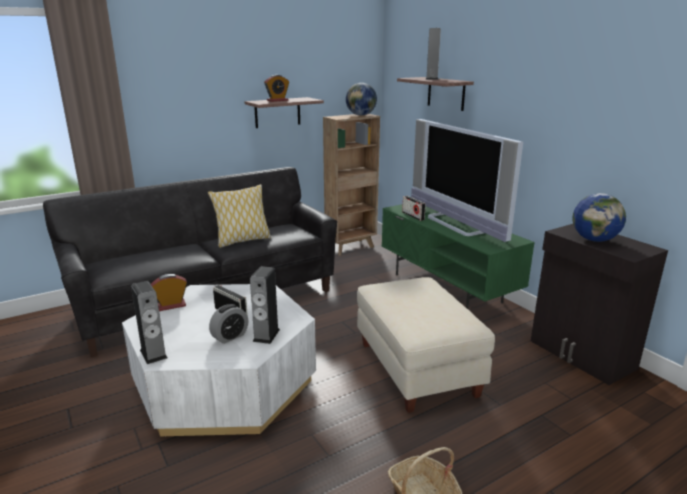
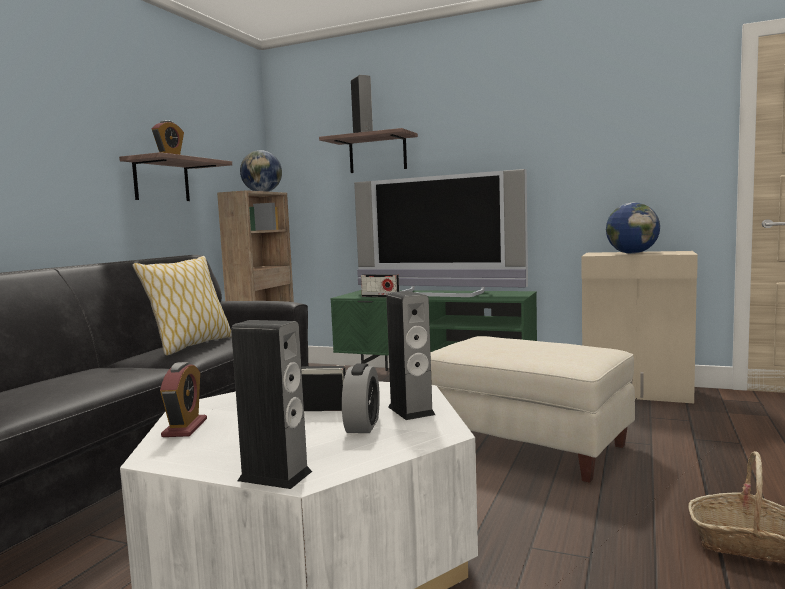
camera: 35 degrees left, 15 degrees down
alarm clock [151,274,187,311] -> alarm clock turned 150 degrees clockwise [160,362,207,437]
black cabinet [531,224,668,385] -> beige cabinet [582,251,698,403]

